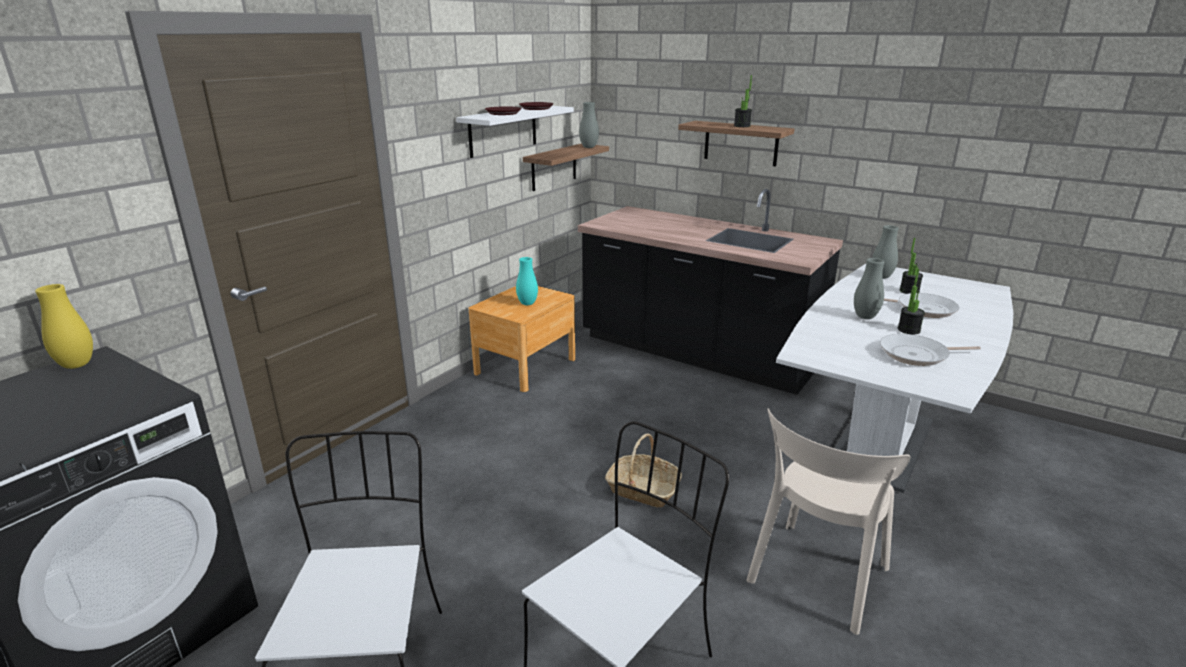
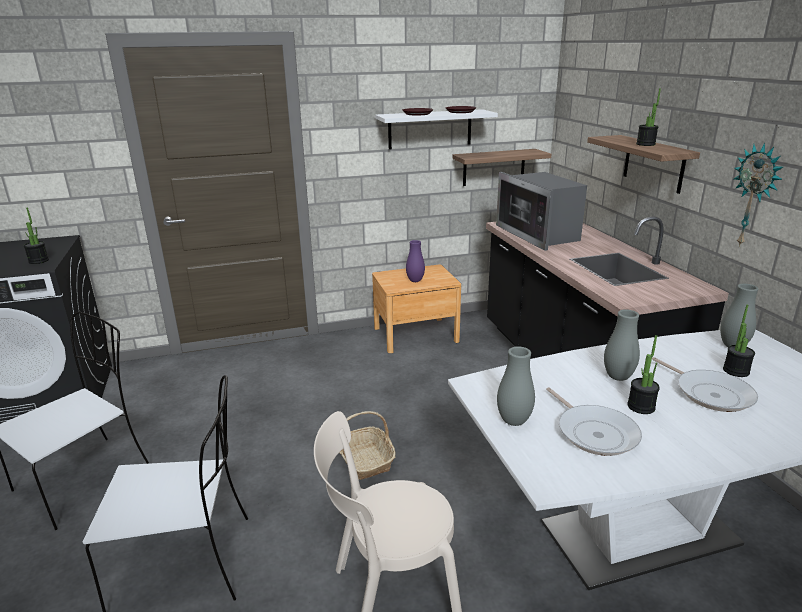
camera: 40 degrees right, 0 degrees up
yellow vase [35,284,93,369] -> none
turquoise vase [516,257,538,305] -> purple vase [406,240,425,282]
grey vase [579,102,599,148] -> grey vase moved to [497,346,535,426]
frying pan [880,334,981,366] -> frying pan turned 150 degrees counterclockwise [546,387,642,456]
none -> potted plant [24,208,49,264]
none -> microwave [496,172,587,251]
none -> wall clock [734,143,783,247]

